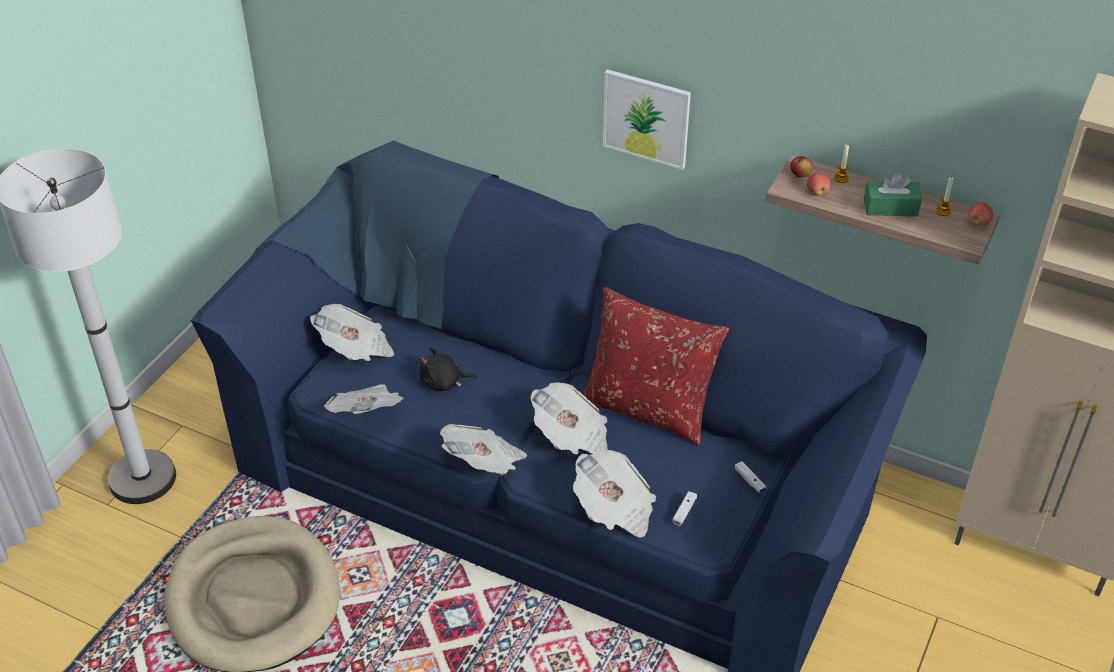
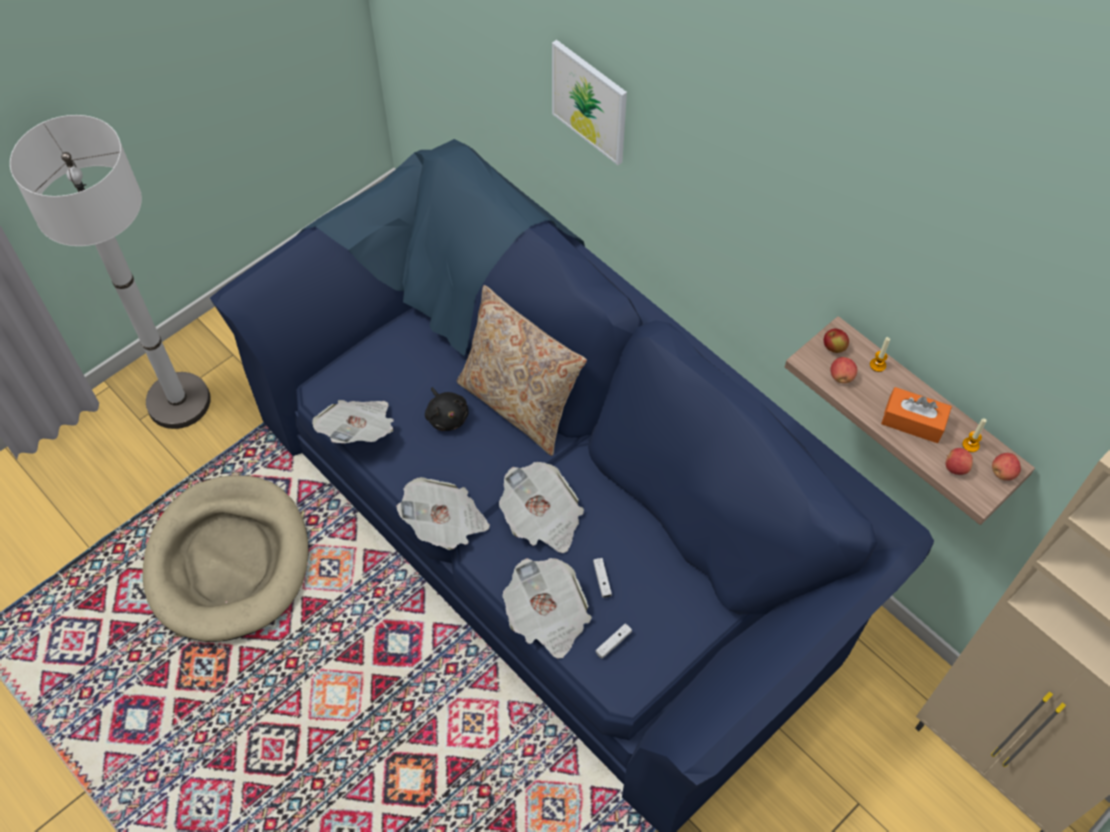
camera: 20 degrees right, 15 degrees up
newspaper [310,304,394,361] -> none
black plush toy [419,347,478,391] -> black plush toy turned 135 degrees counterclockwise [425,387,469,431]
red pillow [583,287,729,445] -> none
picture [603,69,691,170] -> picture moved to [552,40,627,165]
white game controller [735,461,766,493] -> white game controller moved to [593,558,612,598]
green tissue box [864,174,922,217] -> orange tissue box [881,387,952,443]
none -> beige pillow [457,285,587,456]
none -> apple [946,448,973,475]

